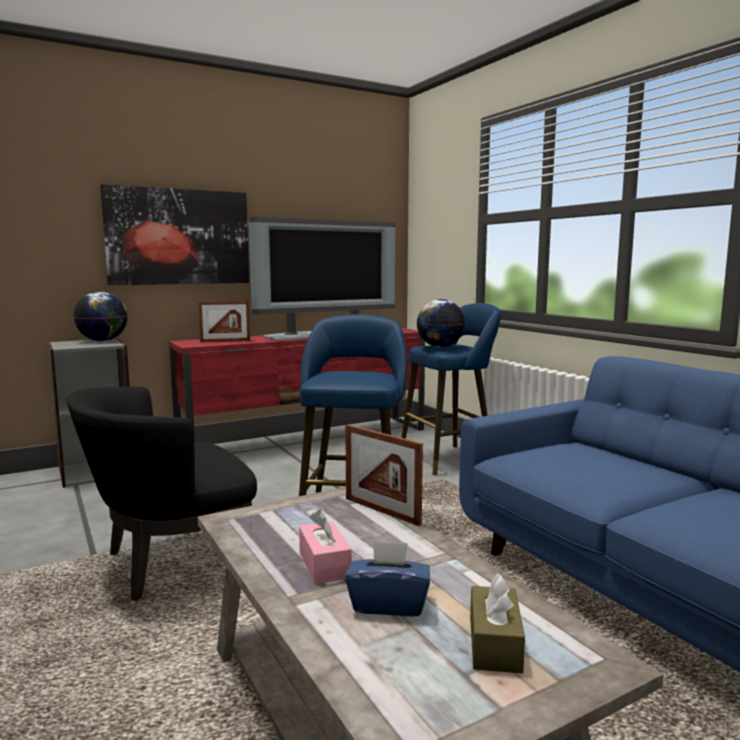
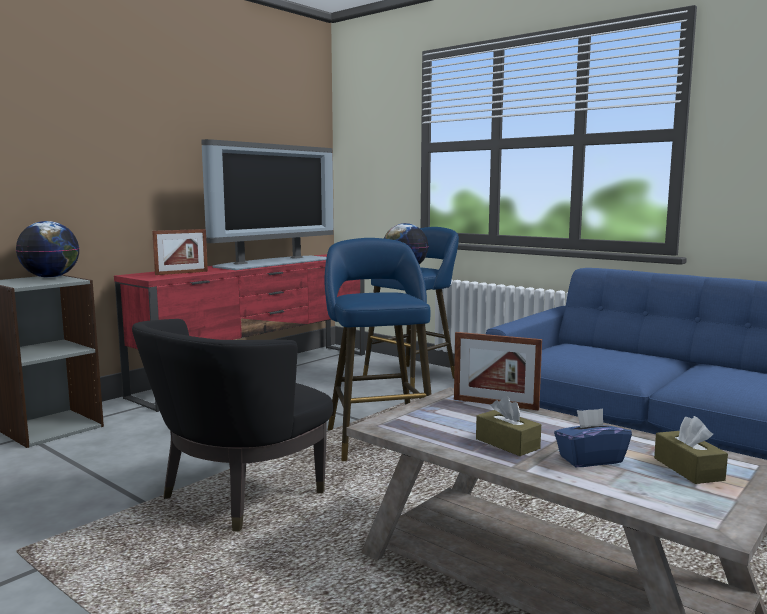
camera: 20 degrees left, 0 degrees up
picture [100,184,249,285] -> none
pink tissue box [299,509,352,584] -> brown tissue box [476,396,541,456]

